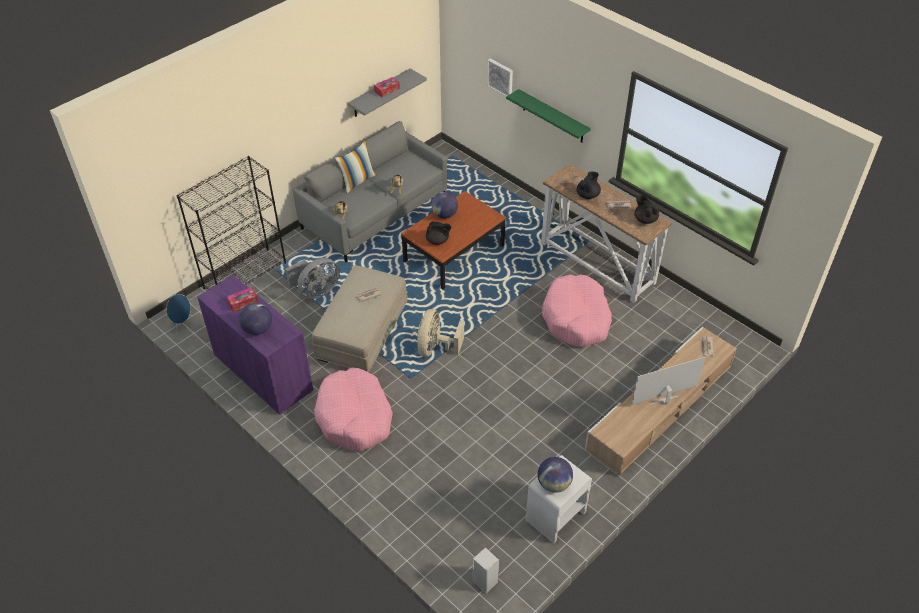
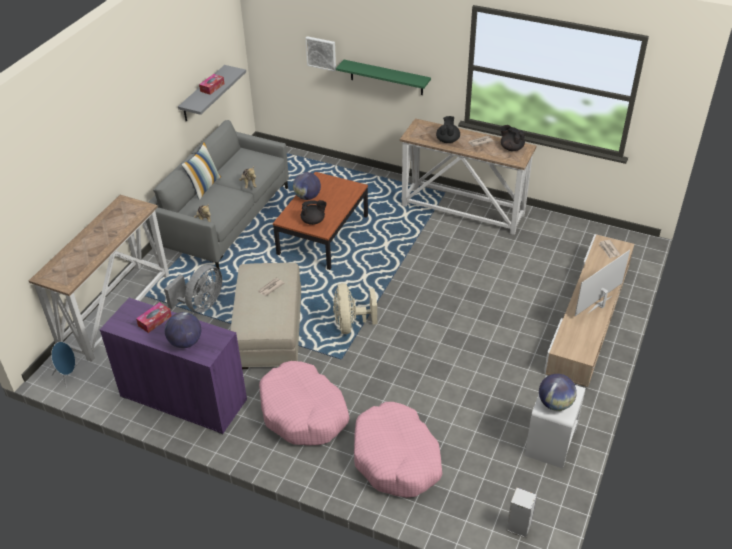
camera: 20 degrees left, 5 degrees down
black bookcase [177,156,286,290] -> console table [29,195,169,362]
pink dog bed [542,274,612,347] -> pink dog bed moved to [354,402,442,498]

